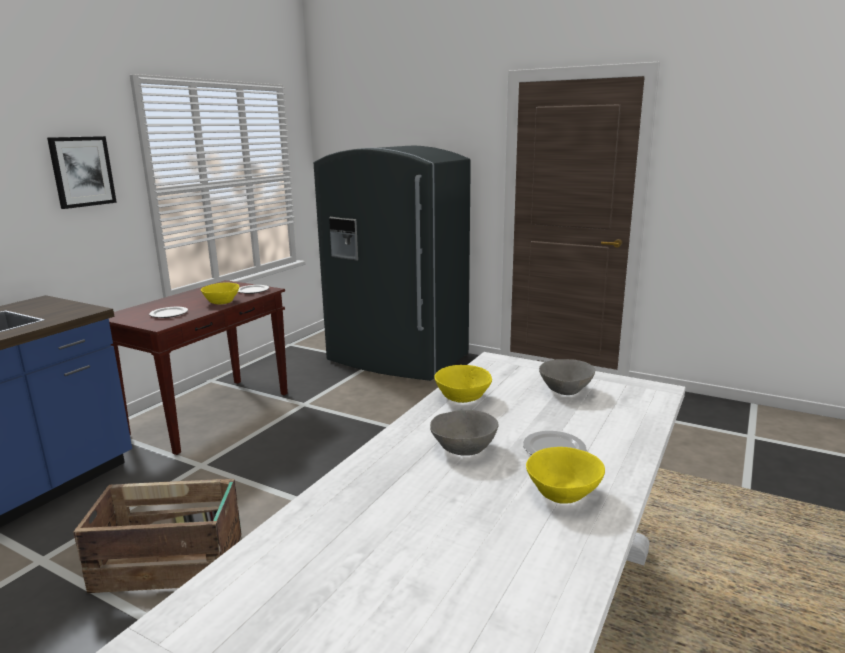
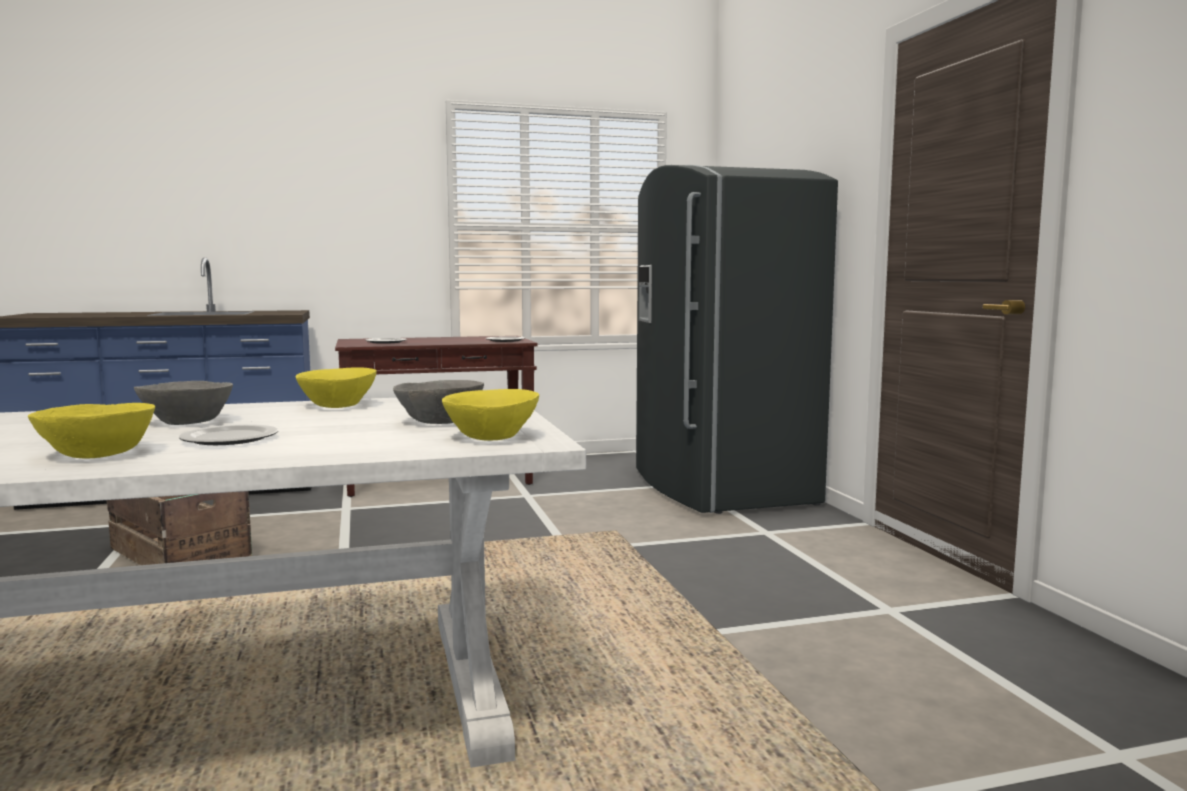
camera: 45 degrees right, 10 degrees down
picture [47,136,117,209] -> none
yellow bowl [201,282,239,304] -> yellow bowl moved to [442,389,539,441]

